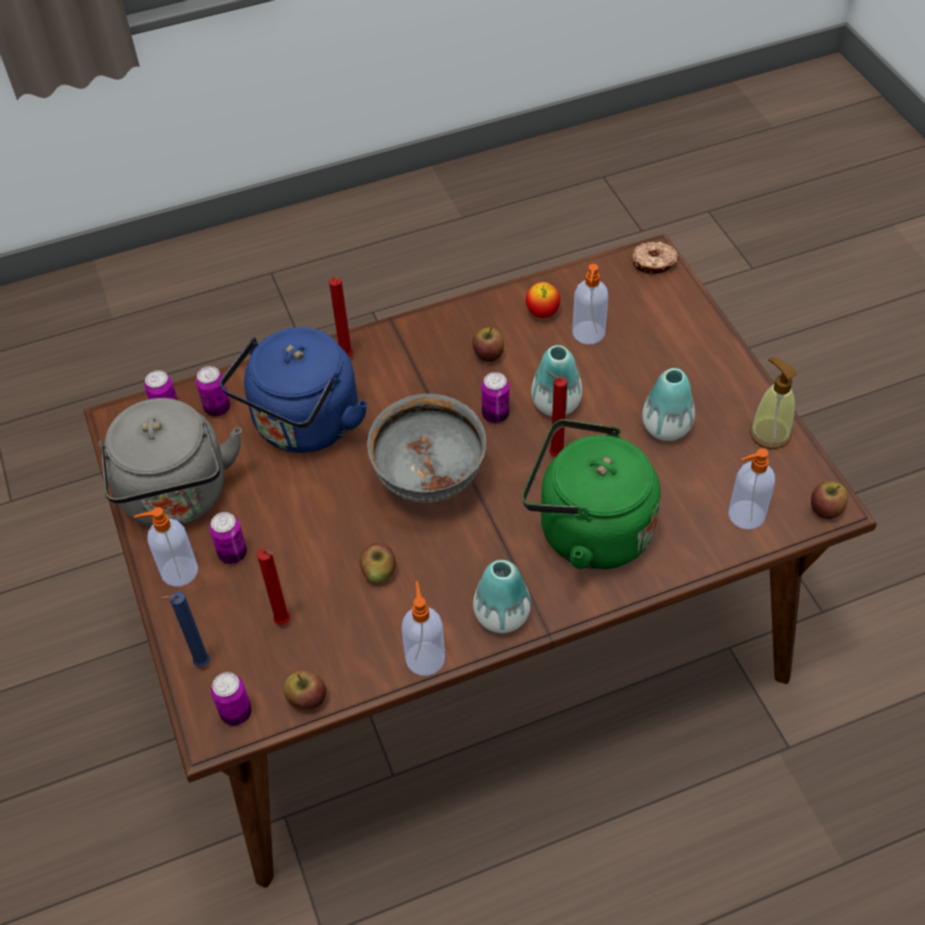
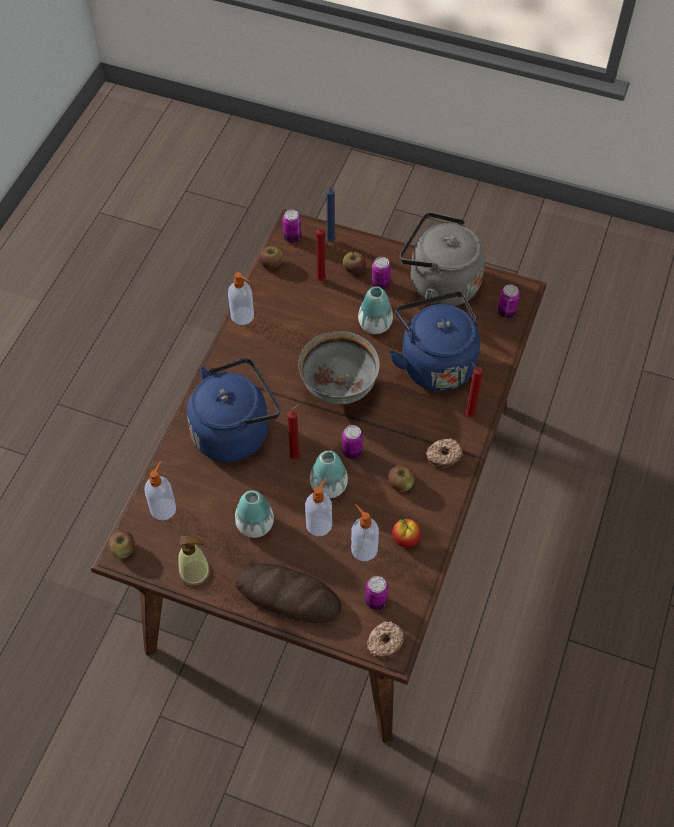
camera: 130 degrees right, 5 degrees up
soap dispenser [134,507,198,587] -> soap dispenser moved to [305,478,332,536]
can [196,366,230,416] -> can moved to [365,576,388,610]
apple [360,543,396,583] -> apple moved to [343,252,366,274]
vase [473,560,531,633] -> vase moved to [358,286,393,334]
green kettle [522,419,661,570] -> blue kettle [187,358,280,462]
none -> bread [236,563,342,623]
none -> donut [426,438,463,469]

